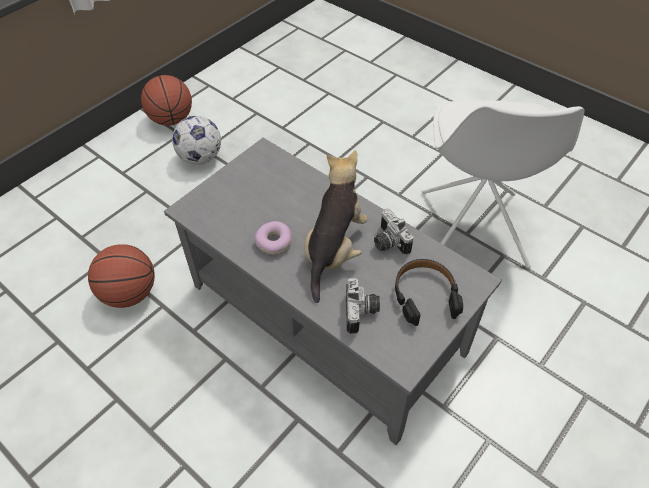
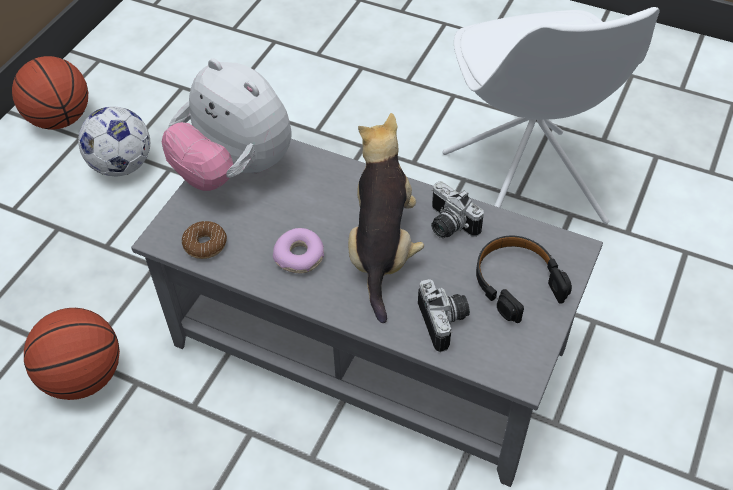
camera: 15 degrees left, 0 degrees up
none -> plush toy [162,58,292,191]
none -> donut [182,221,227,259]

